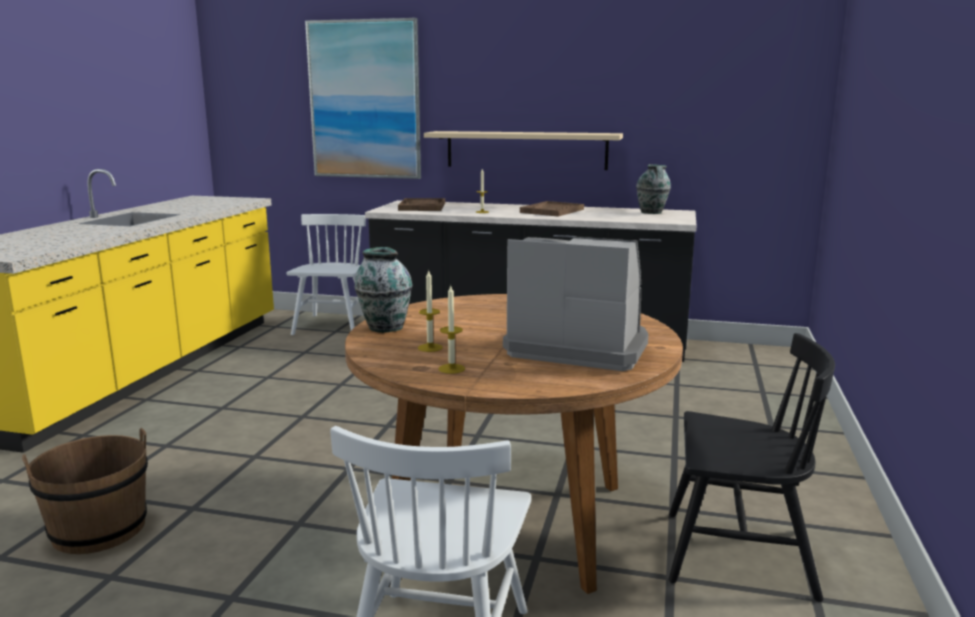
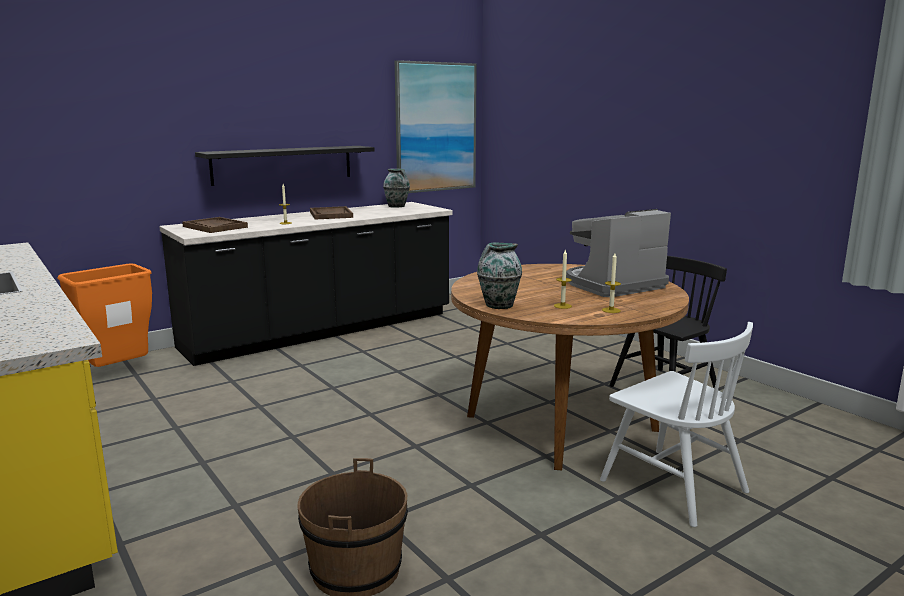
camera: 50 degrees left, 0 degrees up
white chair [287,214,366,335] -> orange trash can [58,263,152,367]
picture [305,18,421,179] -> picture moved to [395,60,477,193]
beige shelf [424,131,623,170] -> black shelf [195,146,375,186]

